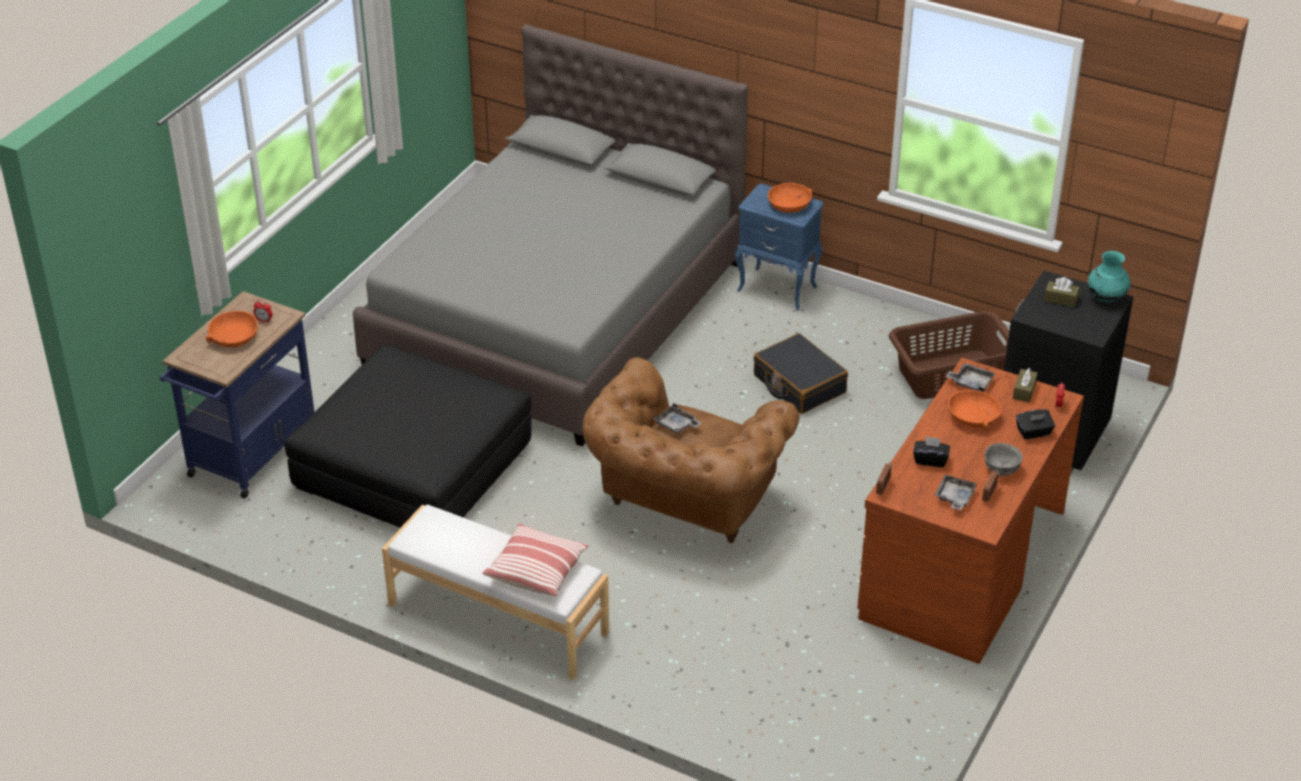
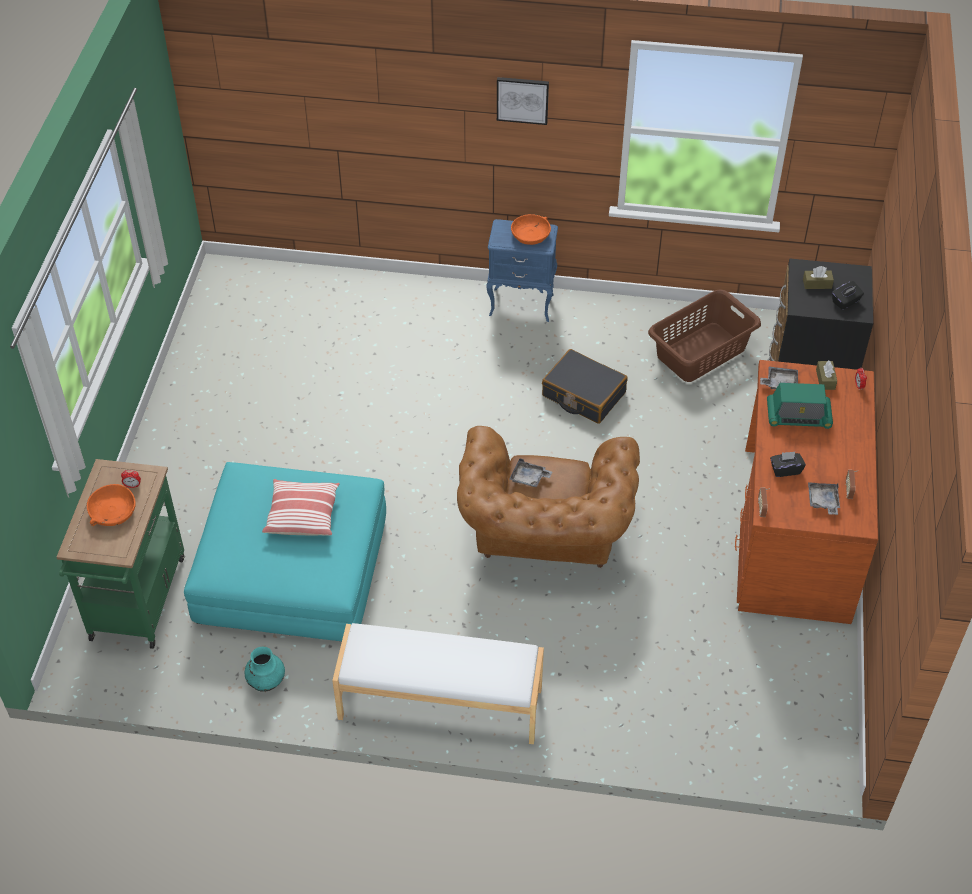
camera: 20 degrees left, 10 degrees up
blue cart [160,291,314,499] -> green cart [57,459,185,649]
black ottoman [284,344,531,528] -> turquoise ottoman [184,462,386,641]
grey bed [353,24,748,446] -> none
pillow [482,523,589,597] -> pillow moved to [262,479,340,536]
orange bowl [948,390,1002,431] -> radio [767,383,833,429]
grey bowl [984,443,1023,476] -> none
black tissue box [1016,409,1055,439] -> black tissue box moved to [832,281,864,310]
turquoise vase [1088,251,1131,302] -> turquoise vase moved to [245,647,285,692]
none -> picture [497,77,549,125]

